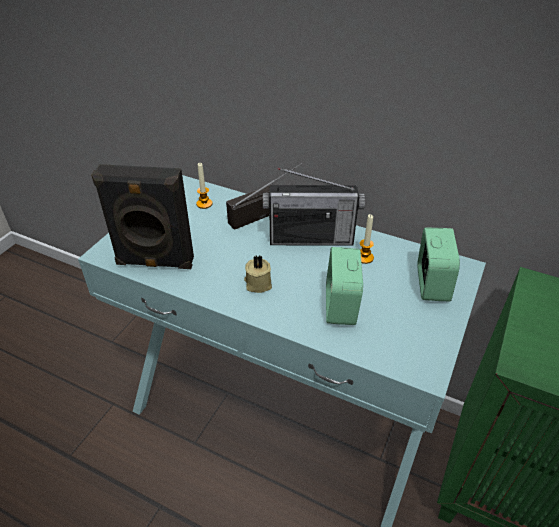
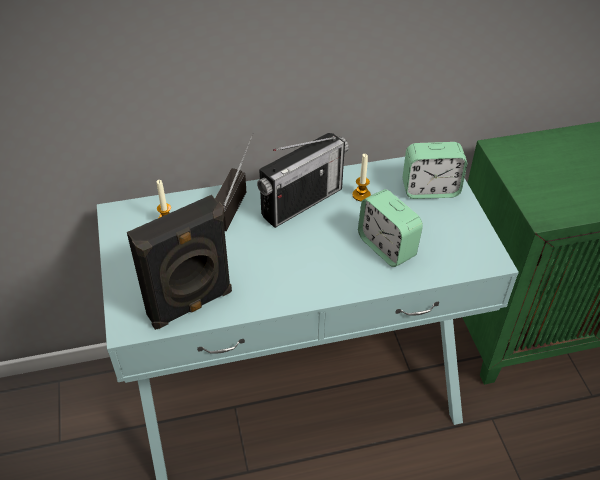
camera: 40 degrees left, 5 degrees up
beige candle [244,256,272,293] -> none
alarm clock [417,228,460,301] -> alarm clock turned 120 degrees clockwise [403,142,467,199]

